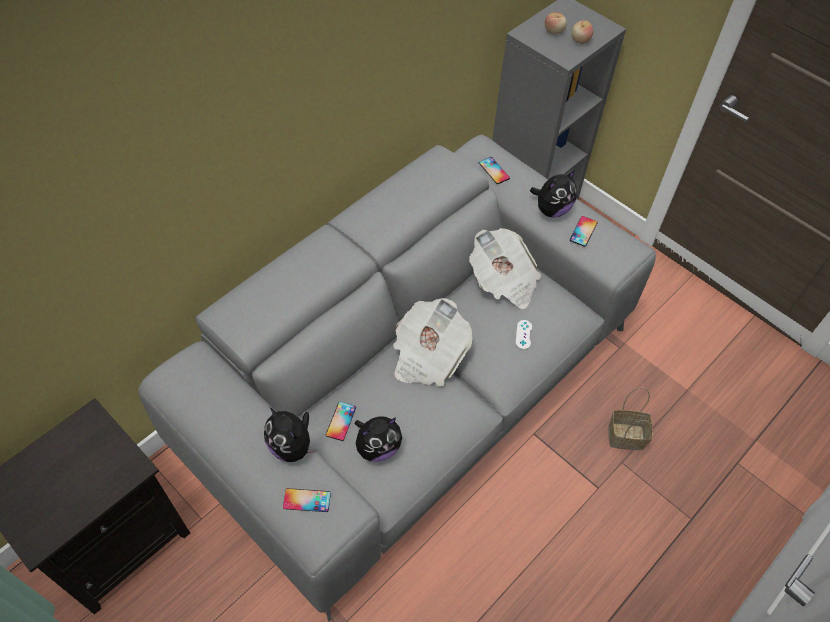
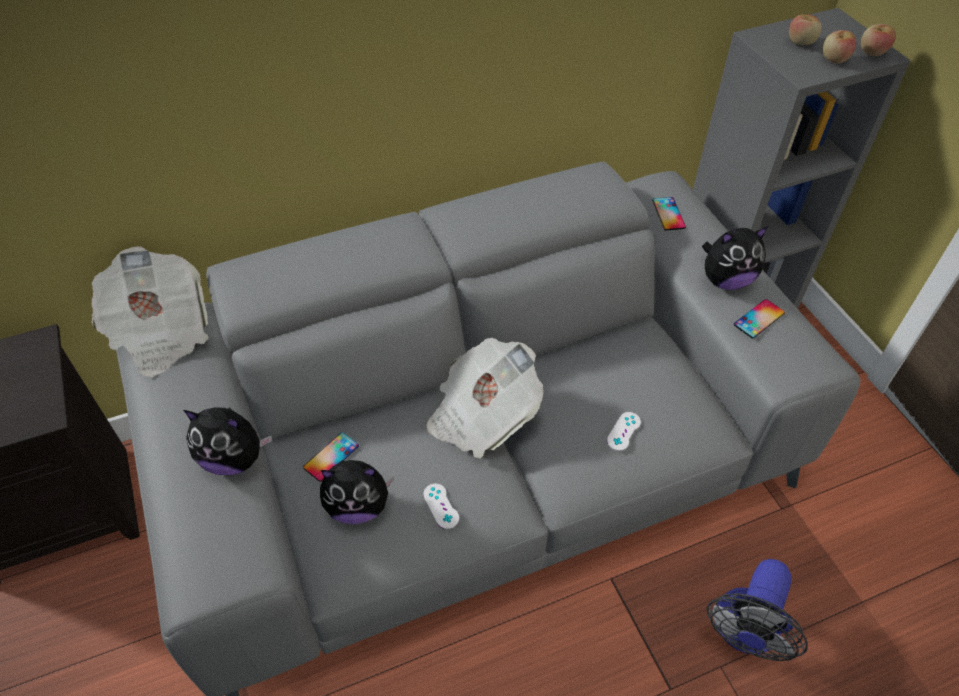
camera: 25 degrees right, 5 degrees down
plush toy [264,408,318,462] -> plush toy turned 60 degrees counterclockwise [183,407,272,475]
phone [283,488,331,512] -> none
newspaper [469,228,541,309] -> newspaper moved to [91,246,208,377]
basket [608,388,653,450] -> fan [707,559,808,661]
none -> white game controller [423,483,459,529]
none -> apple [861,24,896,56]

